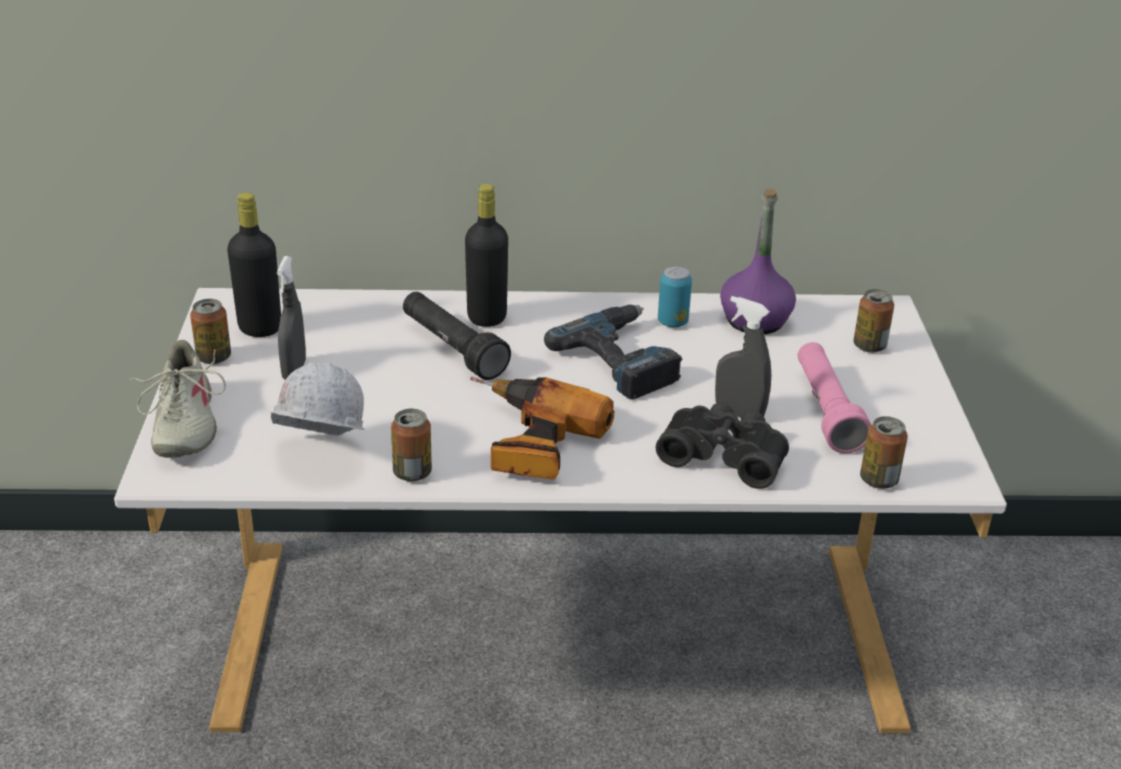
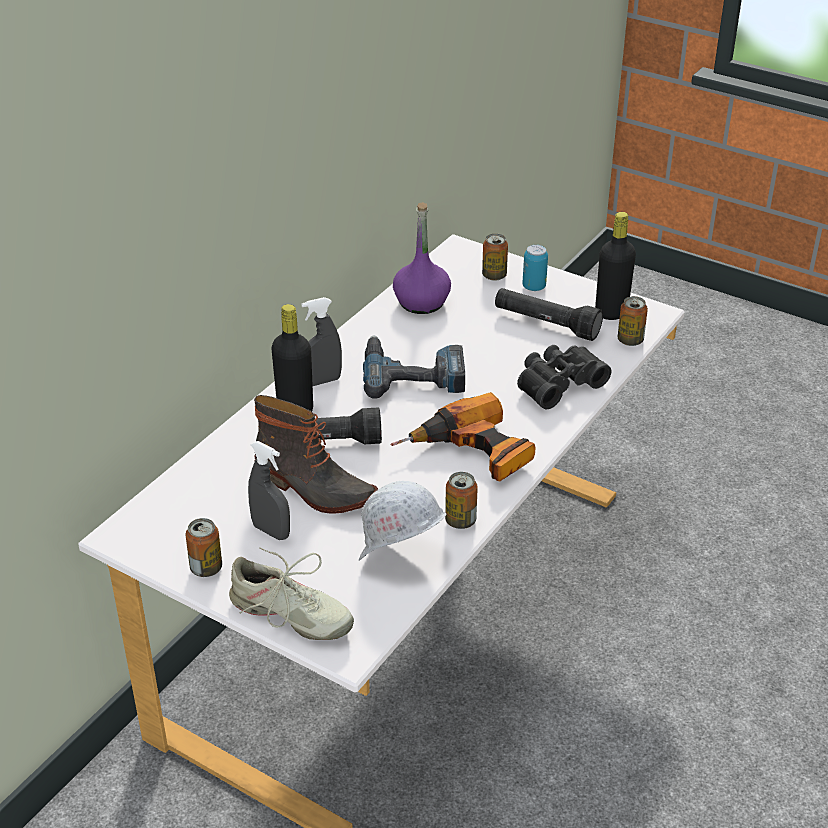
camera: 55 degrees left, 5 degrees up
black bottle [227,193,281,337] -> black bottle moved to [595,212,636,320]
can [658,266,692,327] -> can moved to [522,245,548,291]
grey spray bottle [715,296,771,418] -> grey spray bottle moved to [302,297,342,386]
pink flashlight [798,342,871,453] -> black flashlight [495,288,603,341]
none -> boot [254,395,378,514]

